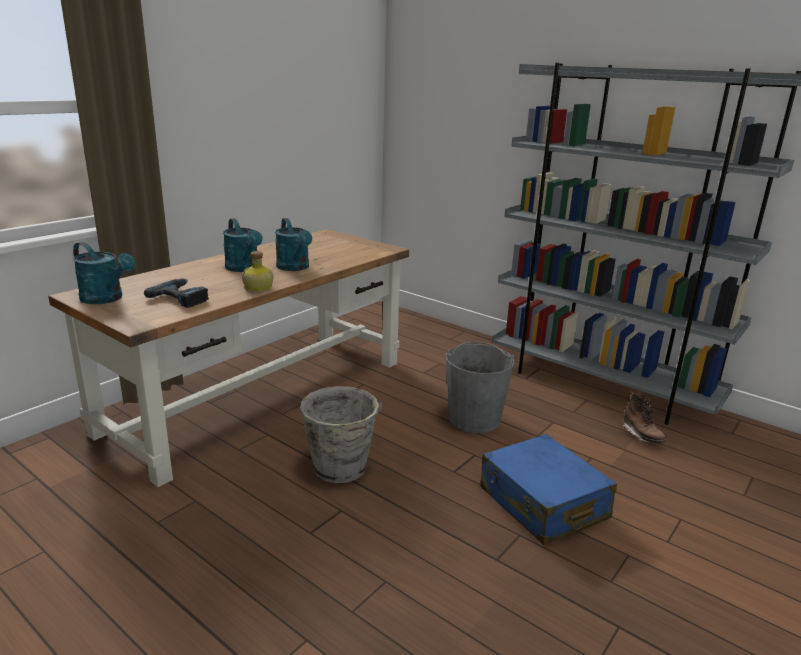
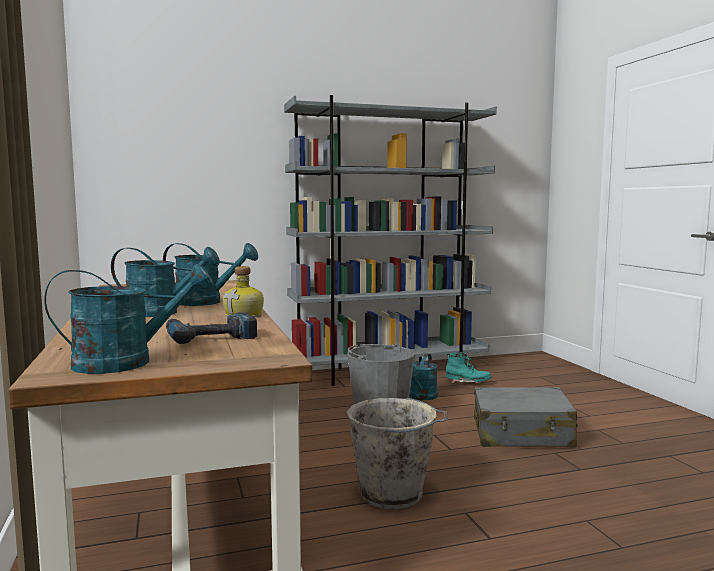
camera: 55 degrees left, 15 degrees down
blue suitcase [480,434,617,545] -> grey suitcase [474,387,578,448]
brown boot [622,391,667,443] -> turquoise boot [446,352,492,384]
none -> turquoise watering can [409,354,438,400]

